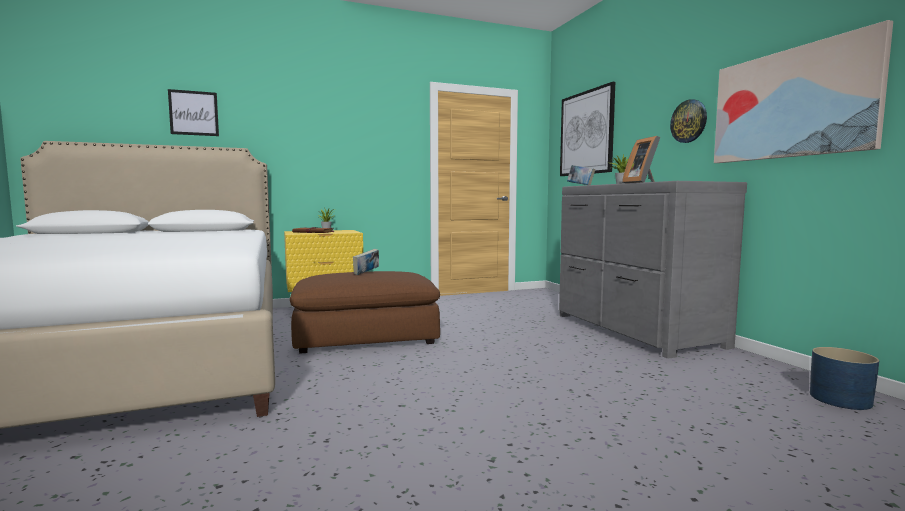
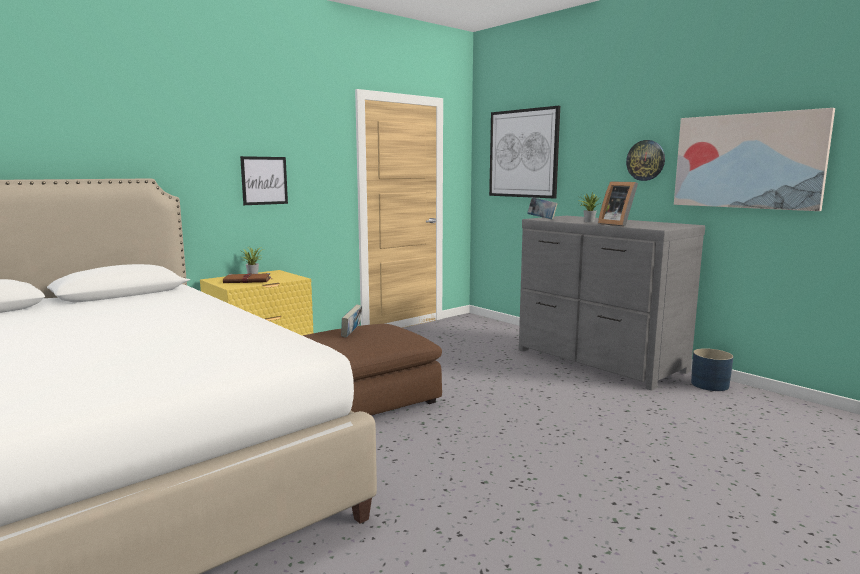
camera: 20 degrees left, 5 degrees up
picture [168,89,219,136] -> picture moved to [240,156,288,205]
blue planter [810,347,879,410] -> blue planter moved to [691,348,733,391]

